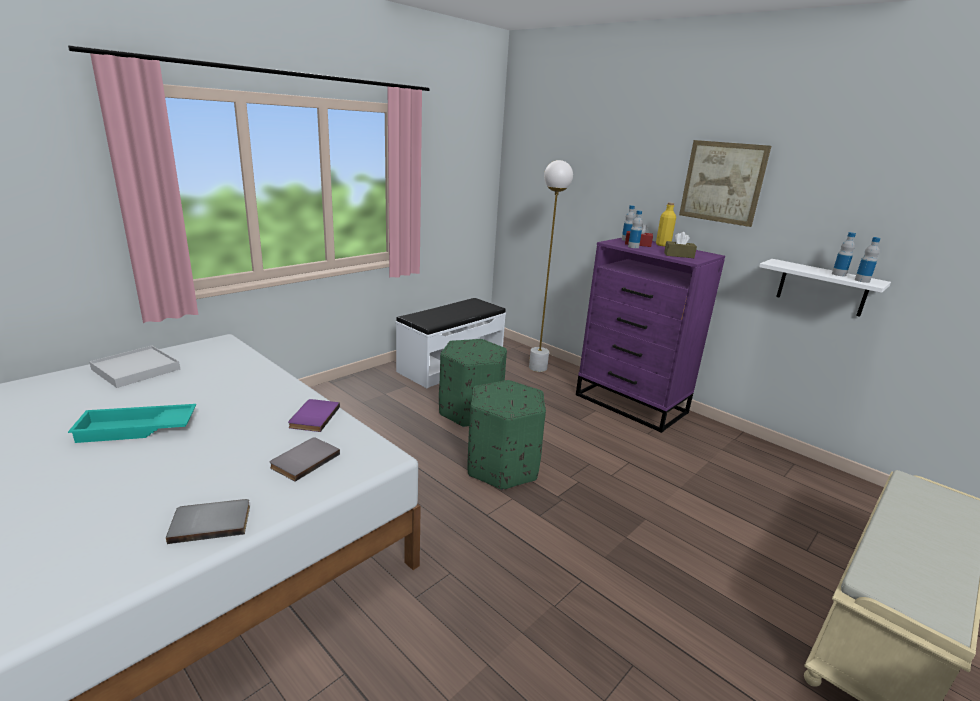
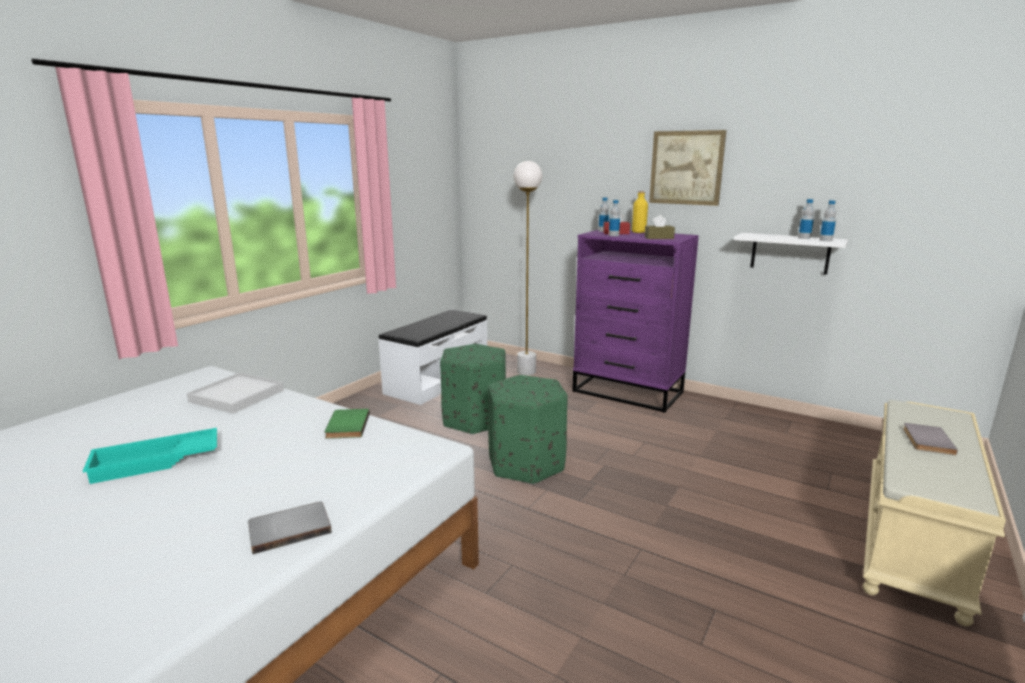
camera: 10 degrees left, 5 degrees down
white tray [89,346,180,388] -> white tray moved to [187,373,284,414]
grey book [270,437,340,482] -> grey book moved to [903,423,958,455]
purple book [288,399,340,432] -> green book [325,409,370,439]

